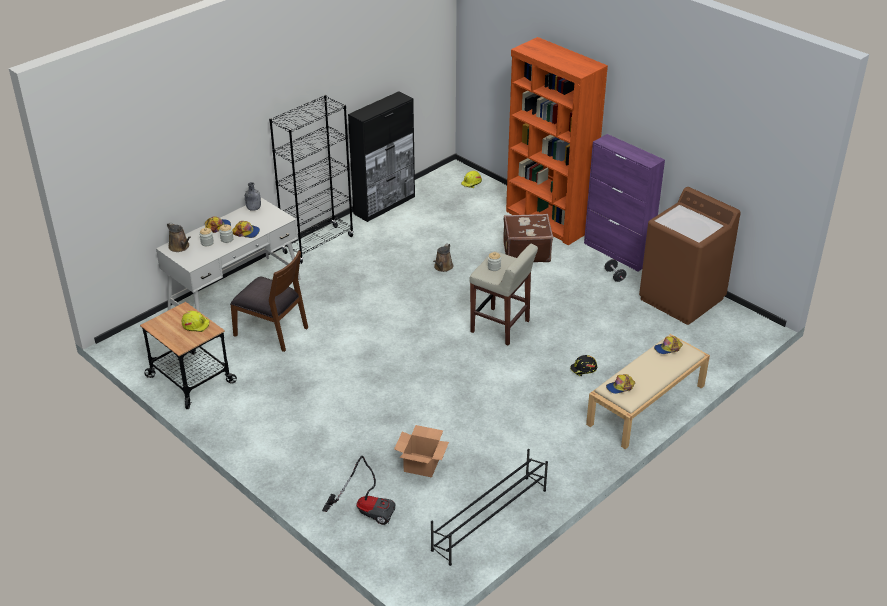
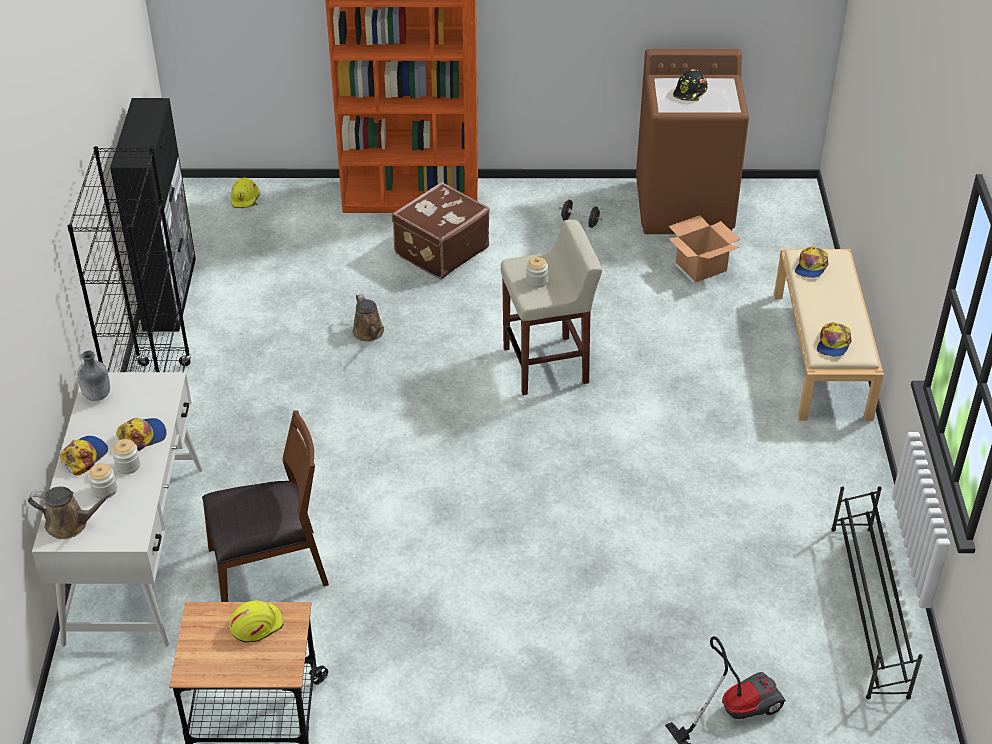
camera: 45 degrees left, 5 degrees up
cardboard box [394,425,449,478] -> cardboard box moved to [668,215,741,282]
black hard hat [570,355,597,376] -> black hard hat moved to [673,69,708,101]
purple cabinet [584,134,665,272] -> none

